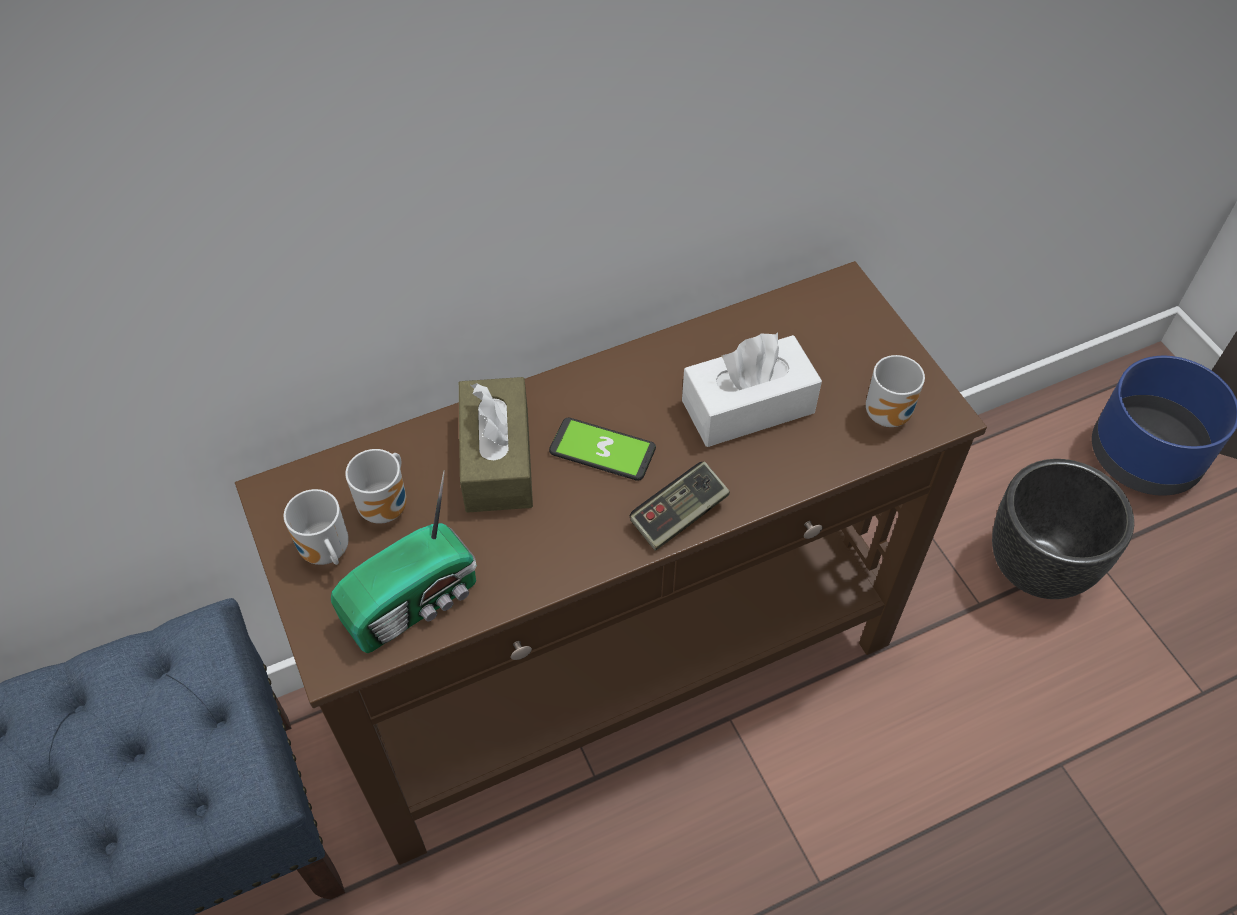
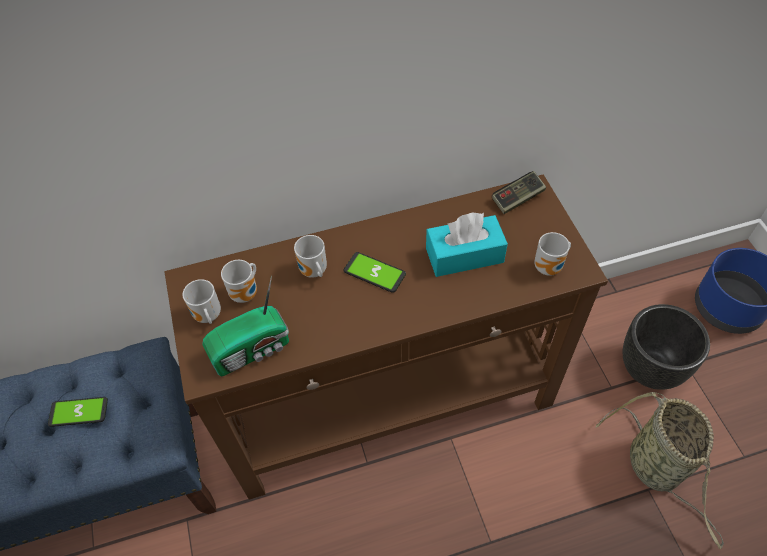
camera: 10 degrees right, 0 degrees up
brown tissue box [459,377,533,513] -> mug [294,235,327,278]
game controller [630,461,730,550] -> game controller moved to [492,171,546,214]
white tissue box [682,332,822,447] -> turquoise tissue box [426,212,508,277]
none -> phone [48,397,108,427]
none -> basket [596,392,724,549]

